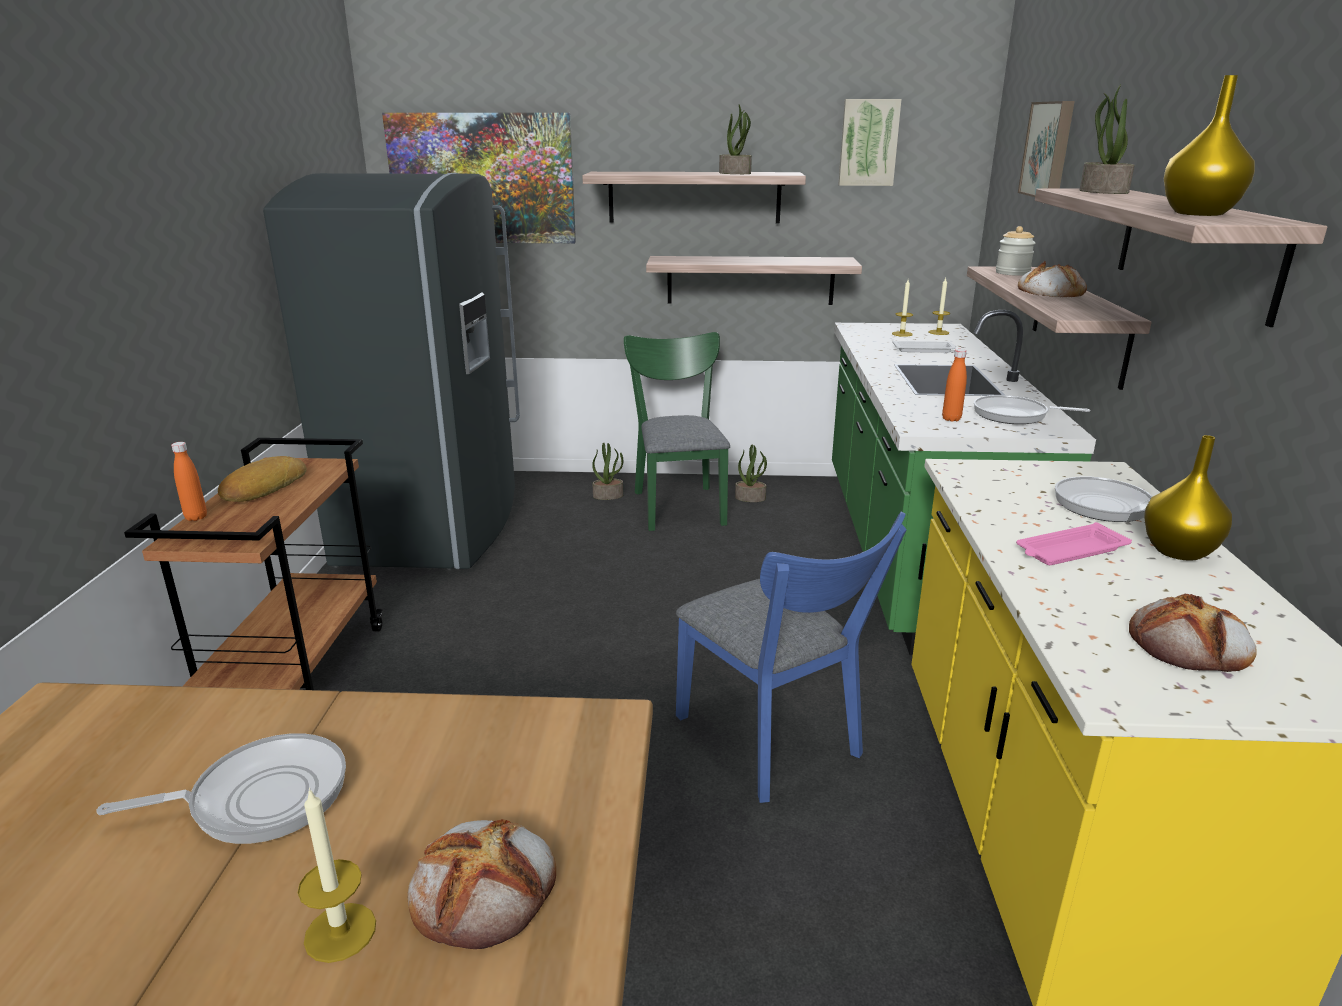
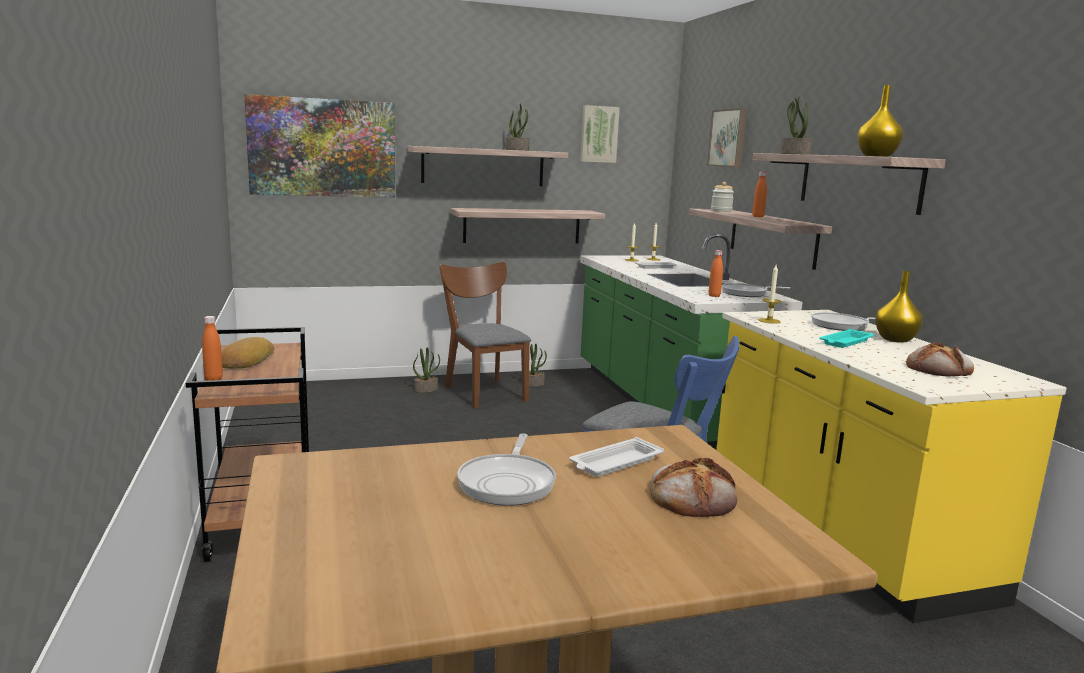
camera: 20 degrees left, 10 degrees down
frying pan [96,733,346,844] -> frying pan turned 135 degrees clockwise [457,434,556,506]
grey fridge [263,173,520,570] -> none
candle [298,788,376,963] -> candle moved to [759,265,781,324]
green chair [624,332,730,531] -> brown chair [440,262,531,408]
pink tray [1016,522,1132,565] -> turquoise tray [819,329,874,348]
bread [1018,261,1087,297] -> orange bottle [752,172,767,217]
none -> white tray [569,437,664,477]

